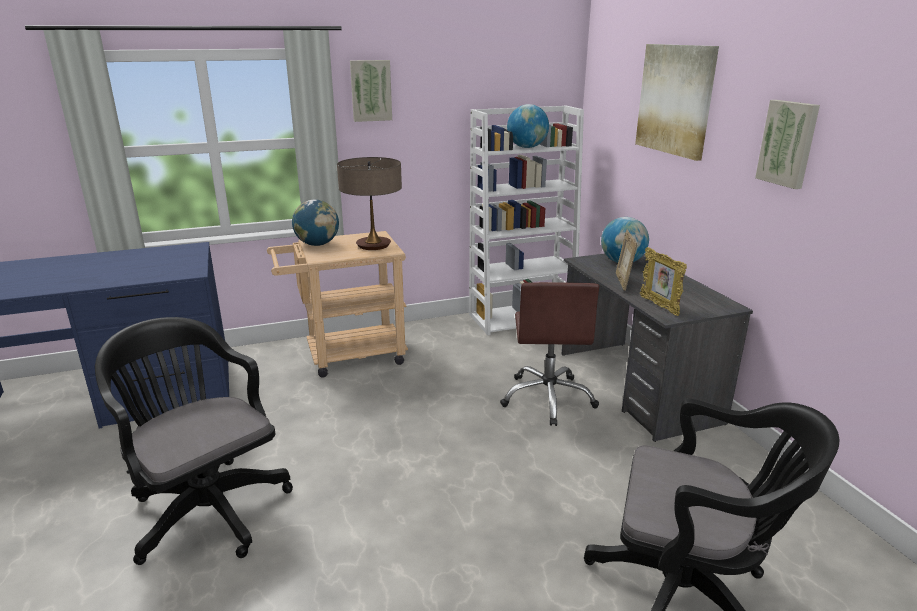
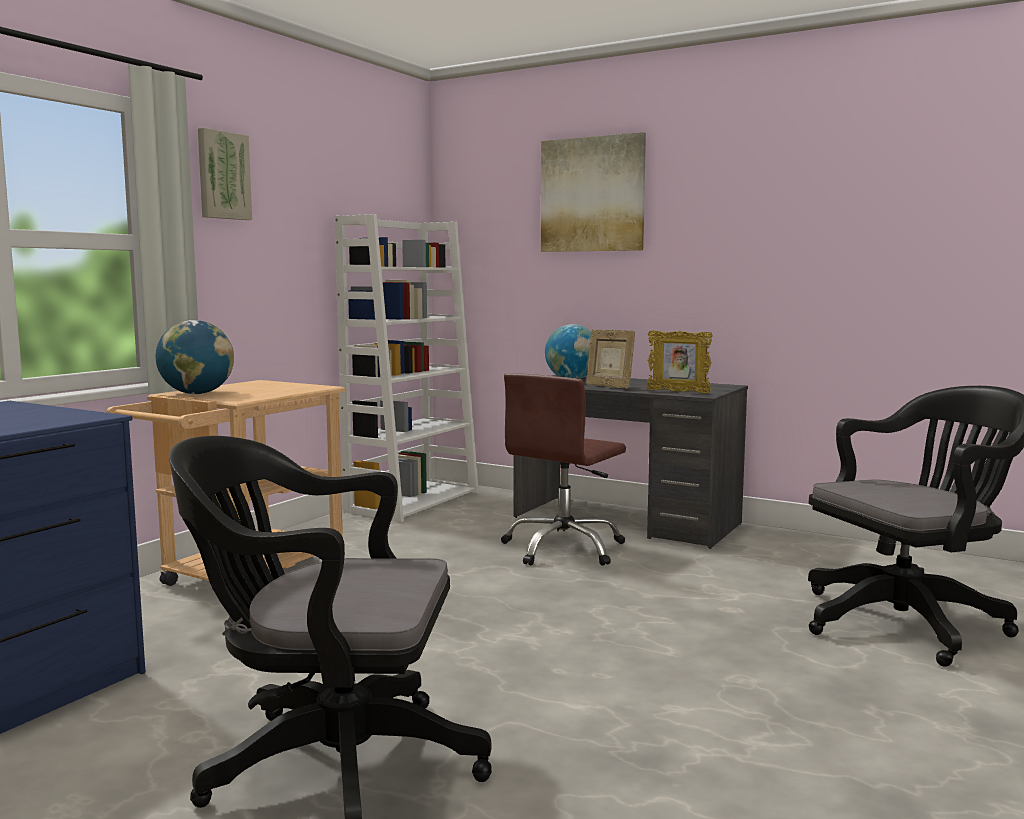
camera: 40 degrees left, 15 degrees down
table lamp [337,157,402,250] -> none
brown office chair [500,282,599,426] -> brown office chair turned 75 degrees clockwise [501,373,626,566]
globe [507,104,549,148] -> none
picture [755,100,820,189] -> none

